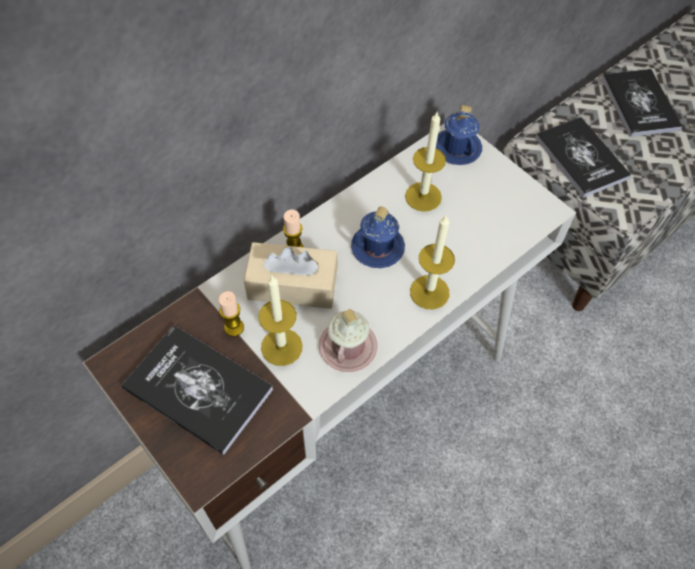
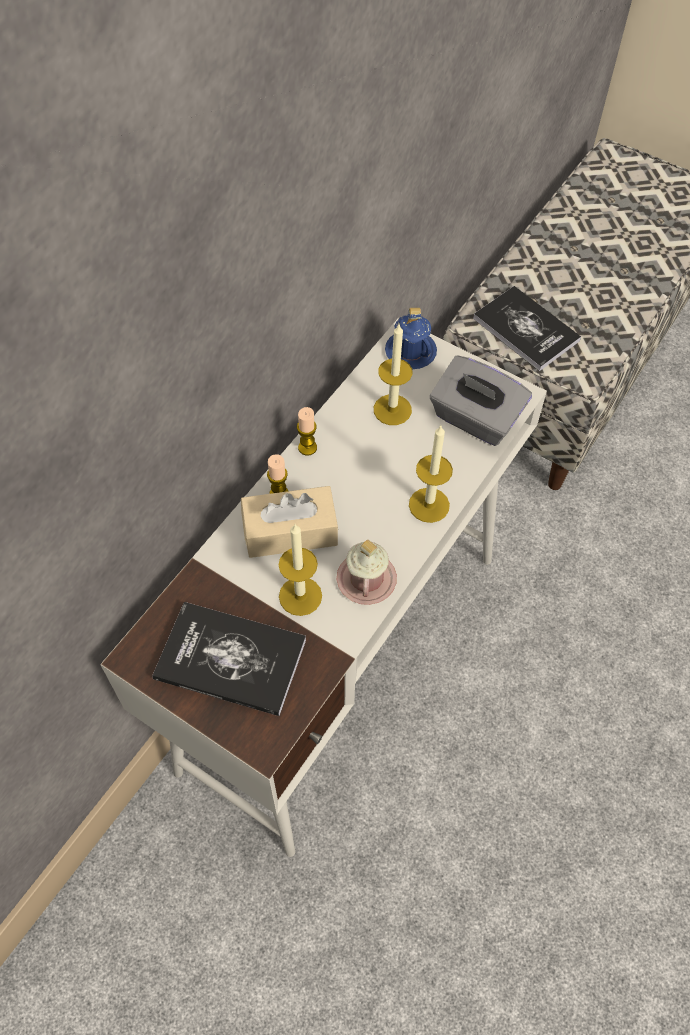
camera: 15 degrees left, 0 degrees up
candle [219,291,244,337] -> candle moved to [297,407,317,455]
blue mug [351,206,405,268] -> none
book [601,69,682,137] -> none
none -> grey tissue box [430,355,532,446]

